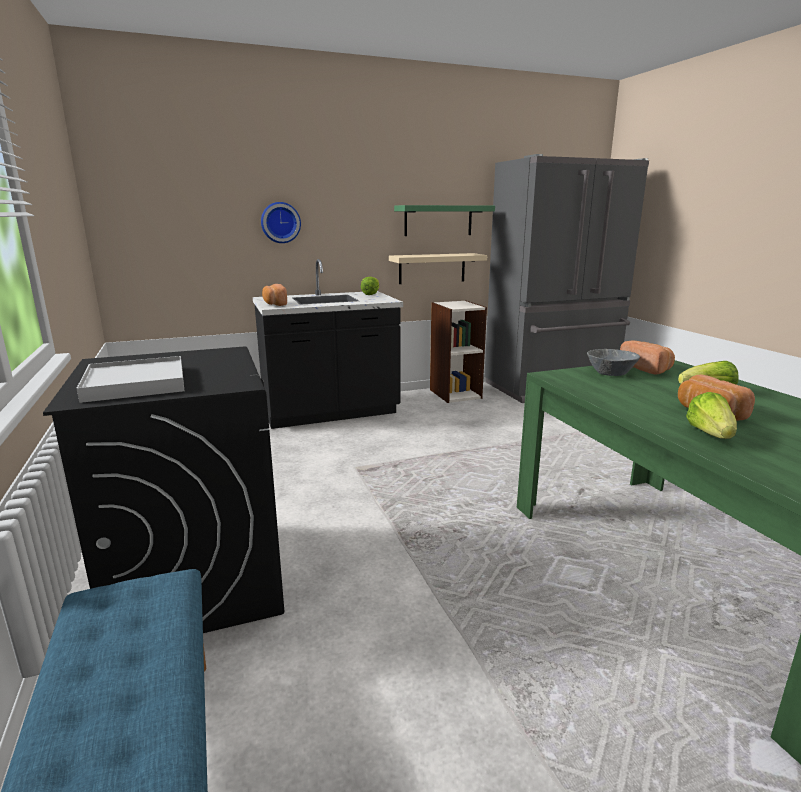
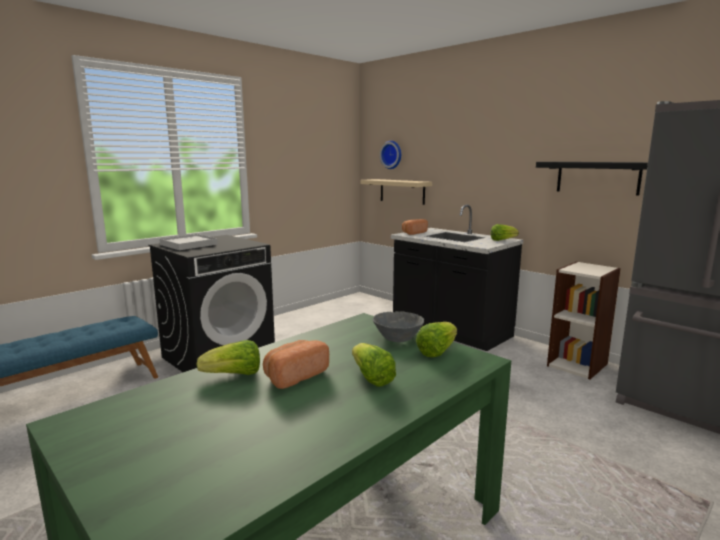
camera: 65 degrees right, 5 degrees down
wall clock [261,202,301,243] -> wall clock moved to [380,141,401,169]
beige shelf [389,253,487,284] -> beige shelf moved to [360,179,432,205]
green shelf [394,205,495,236] -> black shelf [536,162,648,196]
bread [620,341,675,374] -> lettuce [416,322,457,357]

